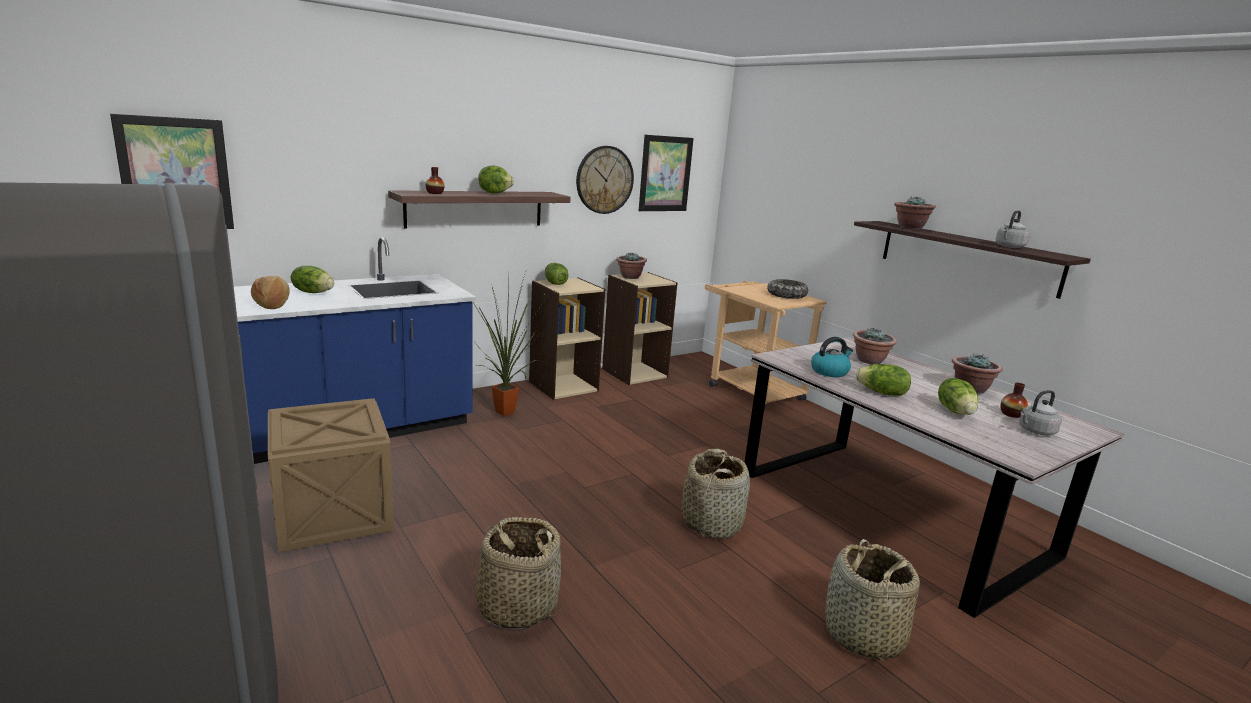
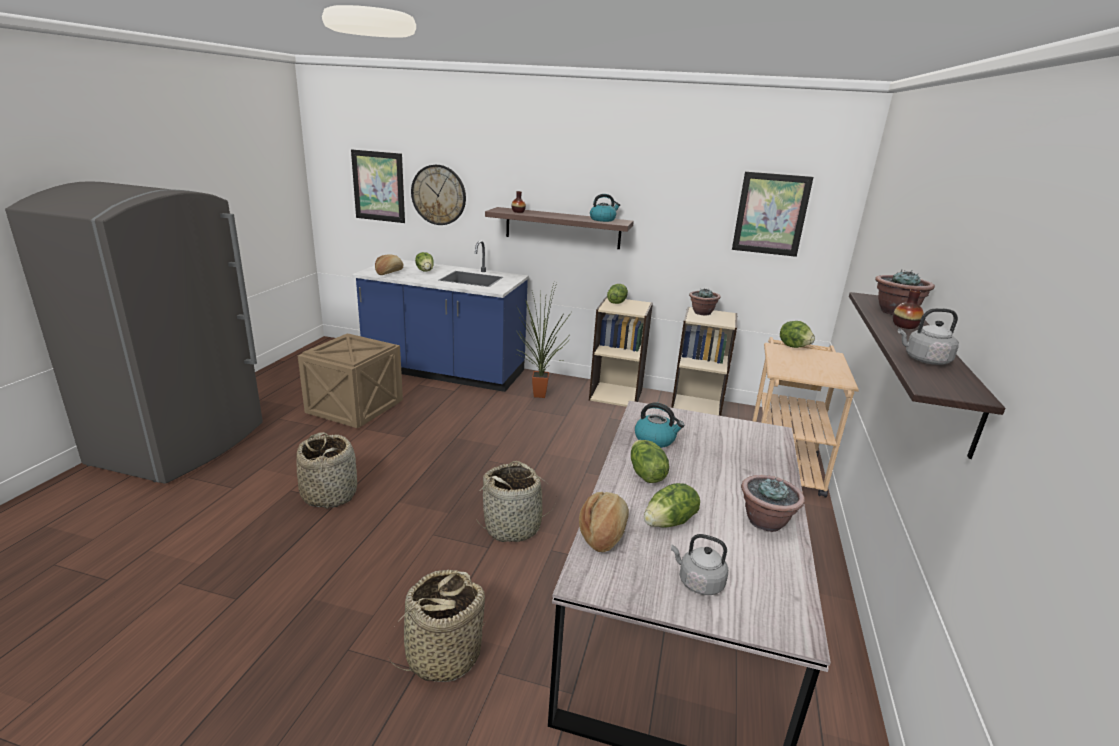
camera: 50 degrees right, 5 degrees up
lettuce [478,165,514,194] -> lettuce moved to [780,321,815,348]
wall clock [576,146,634,214] -> wall clock moved to [411,165,466,225]
bowl [767,279,808,299] -> none
potted plant [853,327,897,365] -> none
vase [1000,383,1028,418] -> vase moved to [893,289,924,329]
none -> bread [579,492,629,552]
none -> kettle [590,194,620,222]

